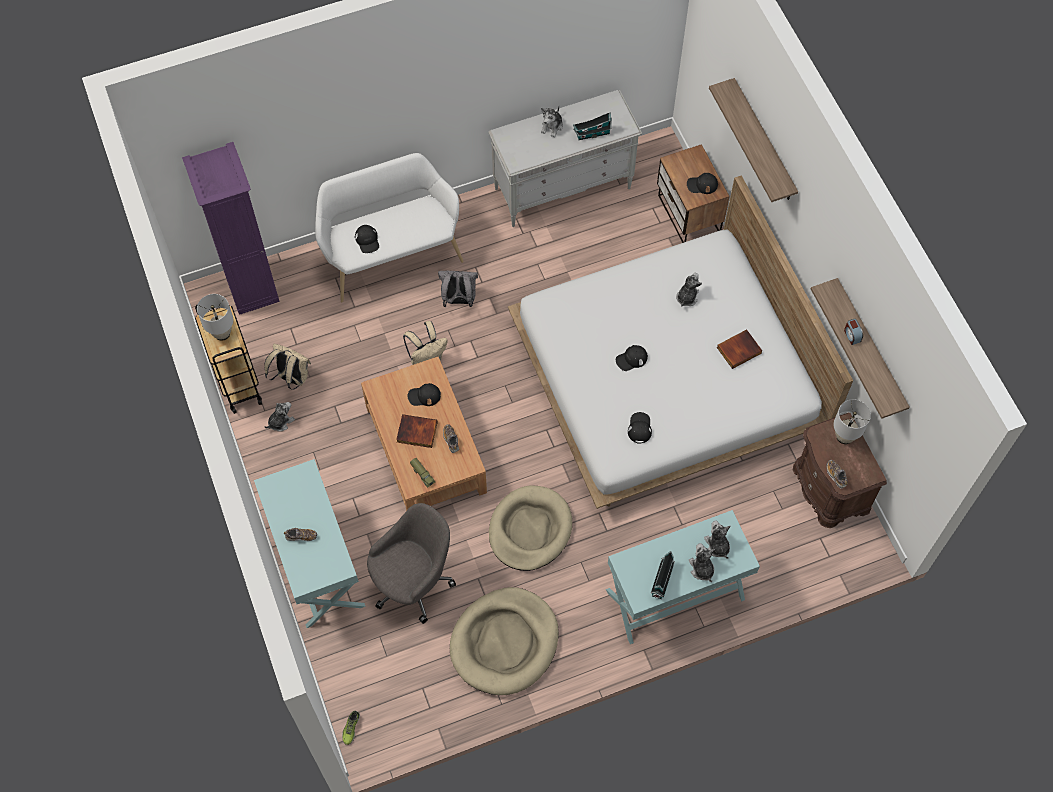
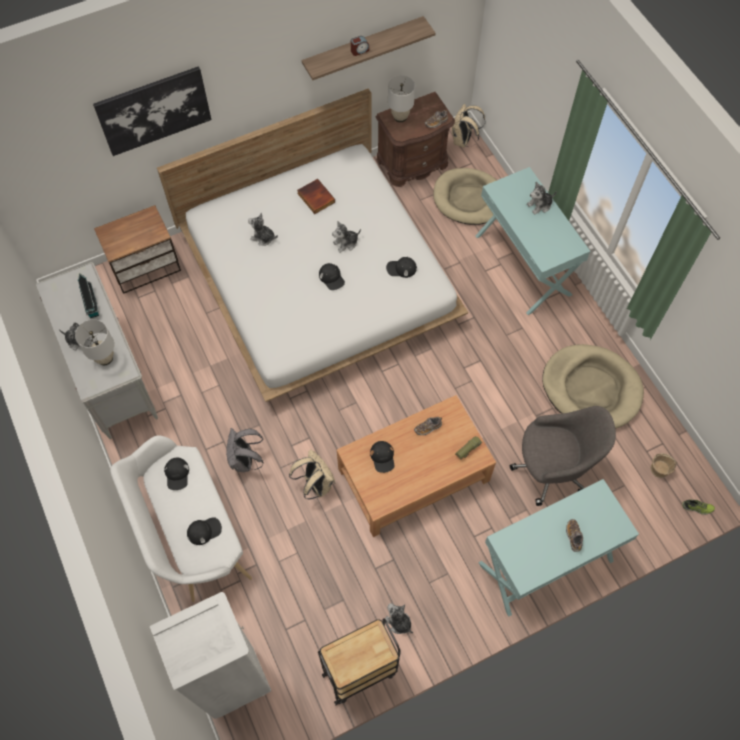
camera: 95 degrees left, 0 degrees up
purple cabinet [182,142,279,315] -> white cabinet [150,592,271,719]
white table lamp [197,294,233,341] -> white table lamp moved to [75,319,114,365]
beige backpack [264,344,311,390] -> beige backpack moved to [452,104,485,147]
grey office chair [367,503,456,624] -> grey office chair turned 135 degrees clockwise [510,406,616,506]
book [396,414,438,448] -> none
beige dog bed [489,485,572,571] -> beige dog bed moved to [434,168,497,225]
toy house [651,551,675,599] -> none
black cap [687,173,718,194] -> black cap moved to [164,458,189,490]
plush toy [704,520,730,559] -> plush toy moved to [332,221,361,253]
shelf [709,78,798,202] -> picture [93,66,211,156]
none -> basket [651,453,677,478]

